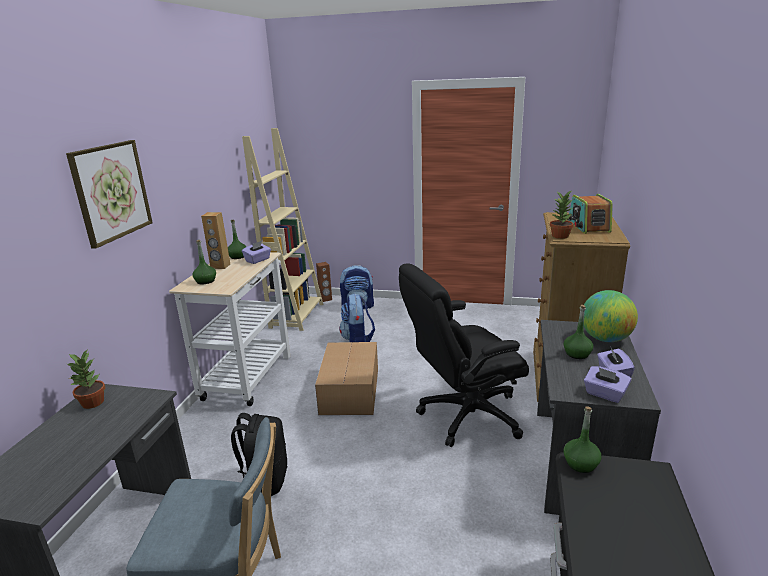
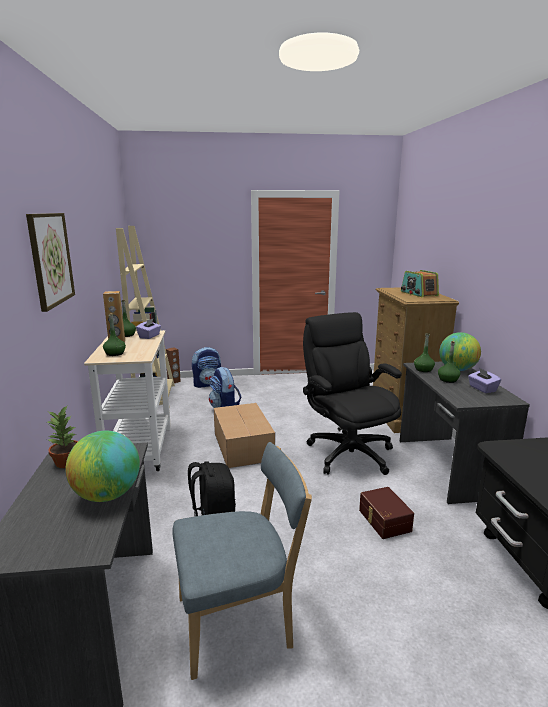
camera: 20 degrees left, 5 degrees down
black office chair [399,264,529,447] -> black office chair turned 105 degrees clockwise [303,312,402,475]
potted plant [550,191,574,239] -> none
green bottle [564,406,602,473] -> green bottle moved to [414,333,435,372]
purple tissue box [584,366,631,403] -> none
none -> globe [66,431,140,502]
none -> brown storage box [359,487,414,539]

